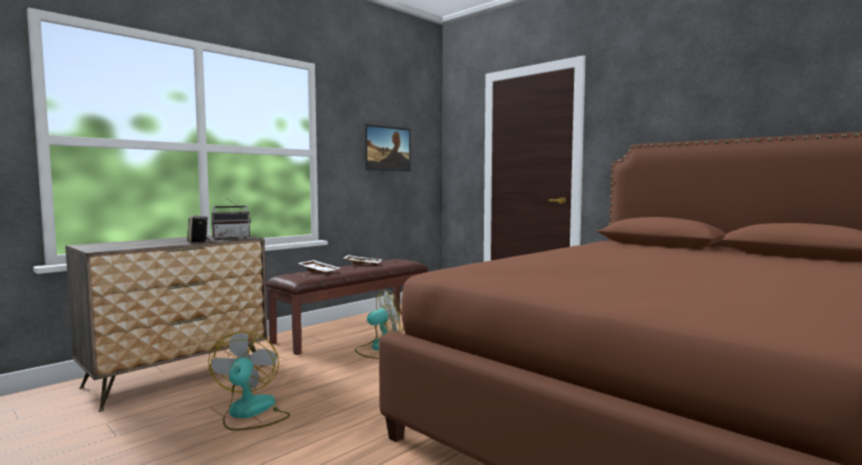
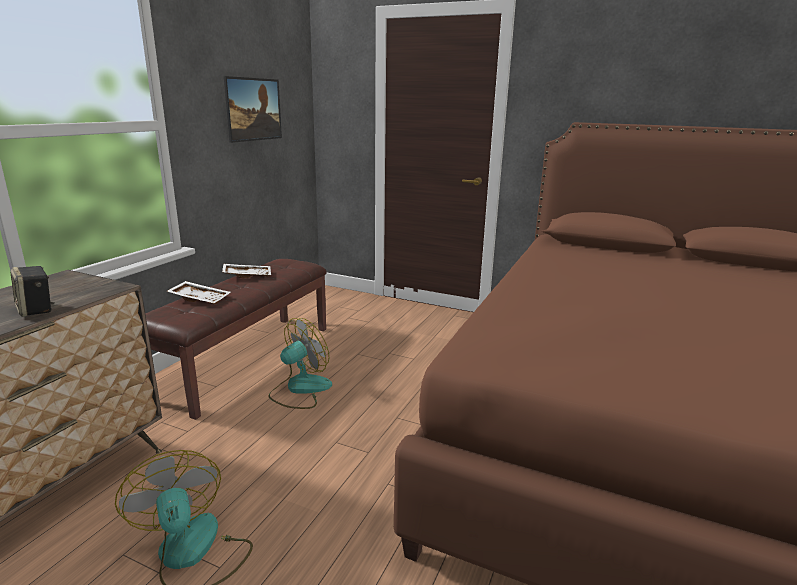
camera: 20 degrees left, 15 degrees up
radio [211,197,251,239] -> none

